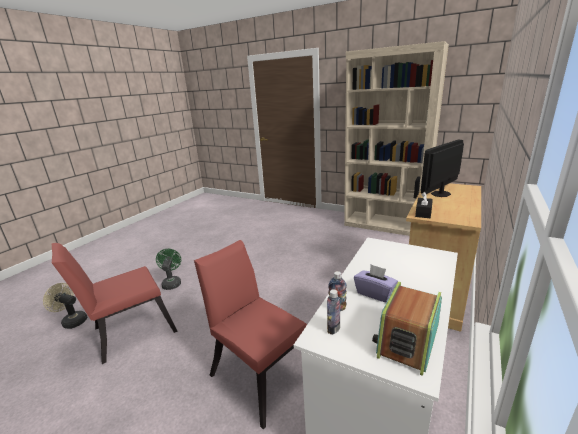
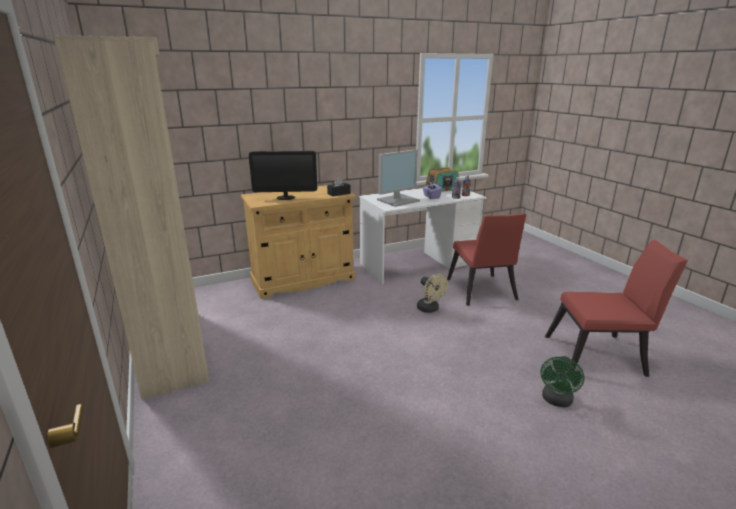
camera: 145 degrees left, 0 degrees up
beige fan [43,283,87,329] -> beige fan moved to [417,274,448,313]
none -> monitor [377,149,420,207]

